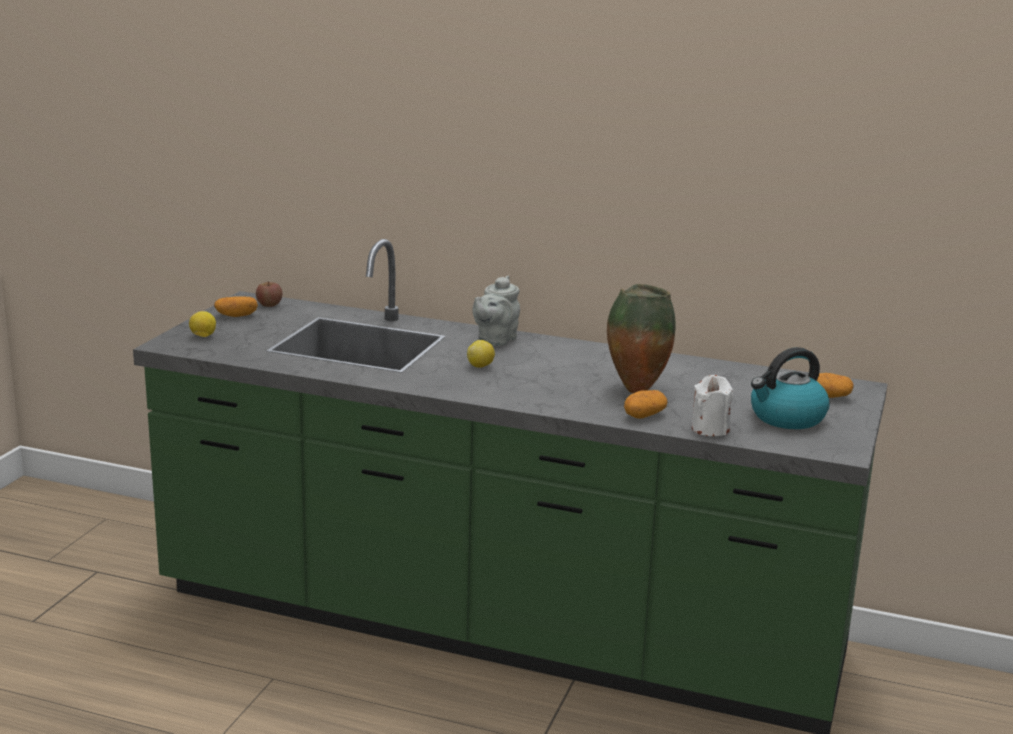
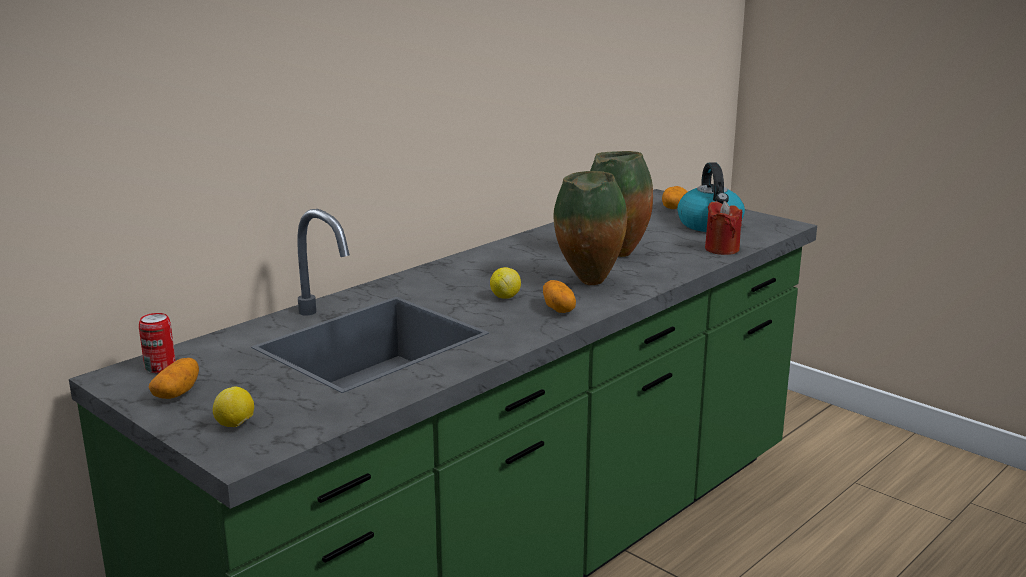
camera: 65 degrees left, 0 degrees up
apple [256,282,282,307] -> can [139,313,176,373]
grey teapot [473,275,520,346] -> none
potato [624,390,668,419] -> potato moved to [543,280,576,313]
white candle [692,375,733,436] -> red candle [705,201,742,255]
none -> vase [553,171,627,285]

